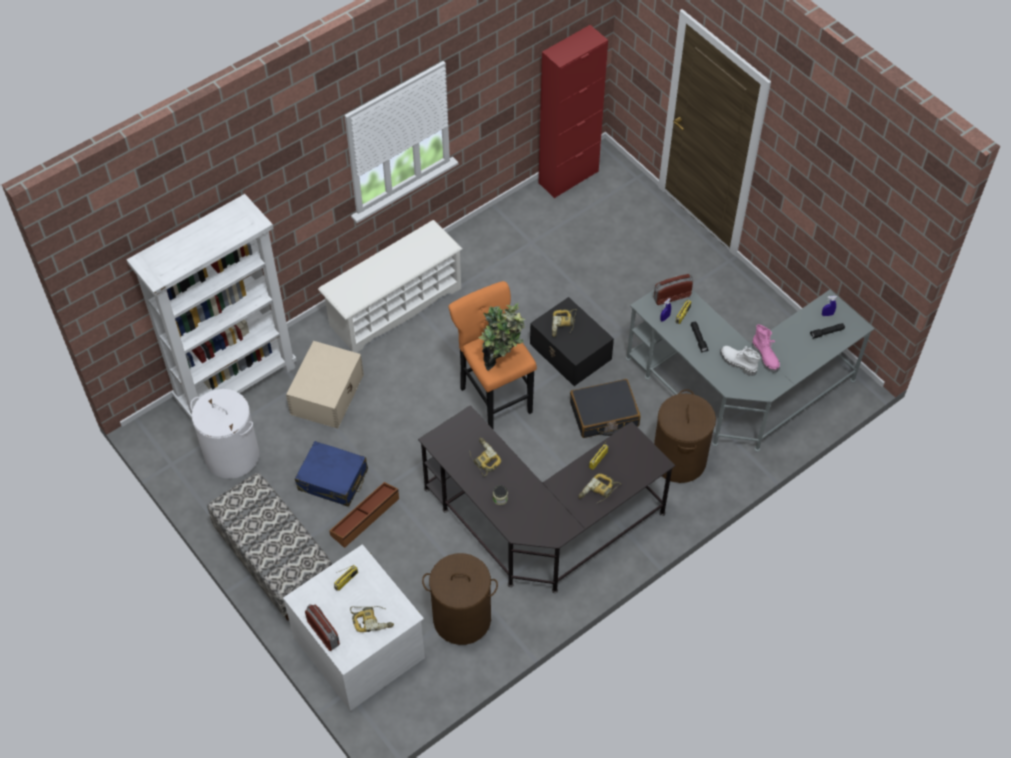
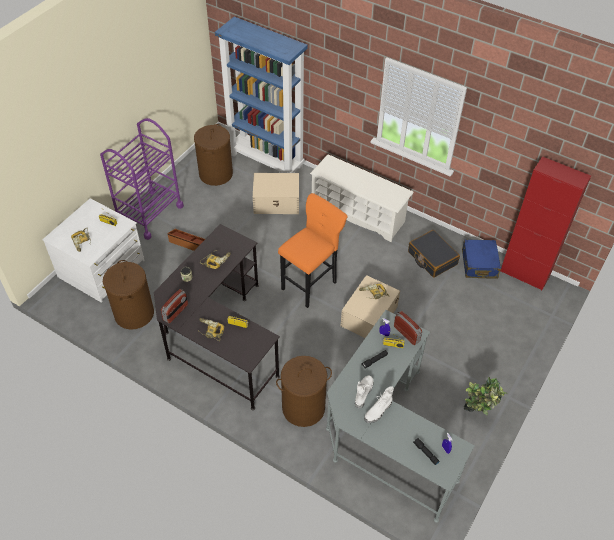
camera: 70 degrees right, 5 degrees down
white bookcase [127,194,297,419] -> blue bookcase [215,17,308,173]
white laundry basket [190,389,259,479] -> brown laundry basket [194,124,233,186]
bench [207,473,332,620] -> purple cart [100,118,184,240]
blue suitcase [295,441,368,507] -> blue suitcase moved to [462,240,501,279]
radio [305,604,340,651] -> radio moved to [161,289,188,324]
potted plant [478,303,526,371] -> potted plant moved to [464,376,508,415]
black storage box [530,297,614,386] -> beige storage box [341,275,400,338]
black suitcase [570,379,641,438] -> black suitcase moved to [408,230,460,278]
pink boot [752,324,780,372] -> white boot [364,386,394,423]

